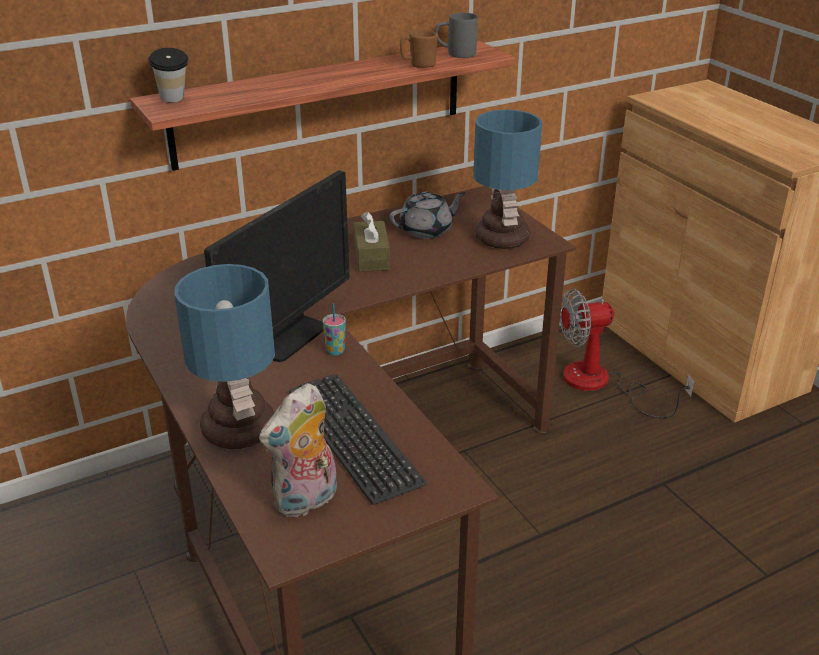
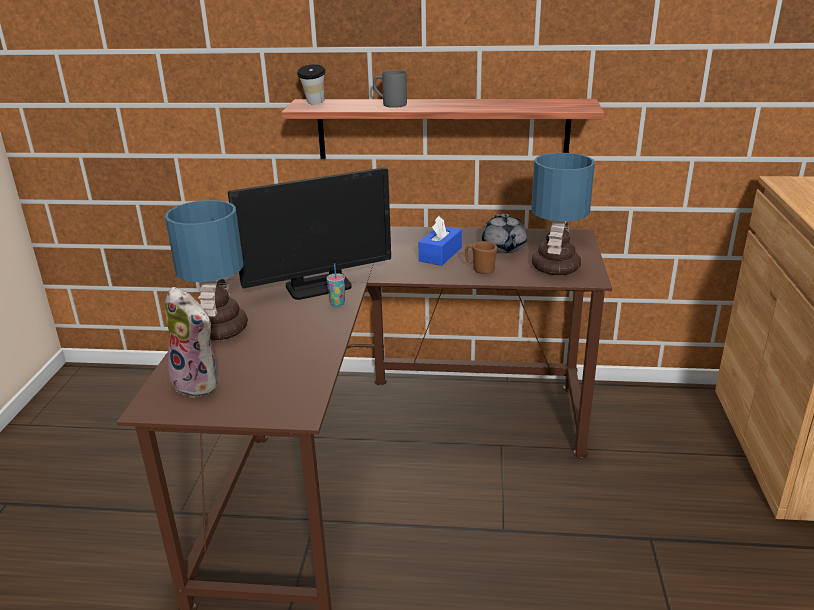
camera: 35 degrees right, 5 degrees down
plush toy [259,383,337,517] -> plush toy turned 135 degrees counterclockwise [165,287,217,398]
keyboard [289,374,426,505] -> none
brown tissue box [354,211,390,272] -> blue tissue box [419,216,462,266]
grey teapot [389,192,466,239] -> grey teapot turned 75 degrees clockwise [482,214,527,253]
brown mug [400,30,438,68] -> brown mug moved to [465,241,497,274]
grey mug [435,13,478,58] -> grey mug moved to [373,70,407,108]
fan [560,288,694,418] -> none

